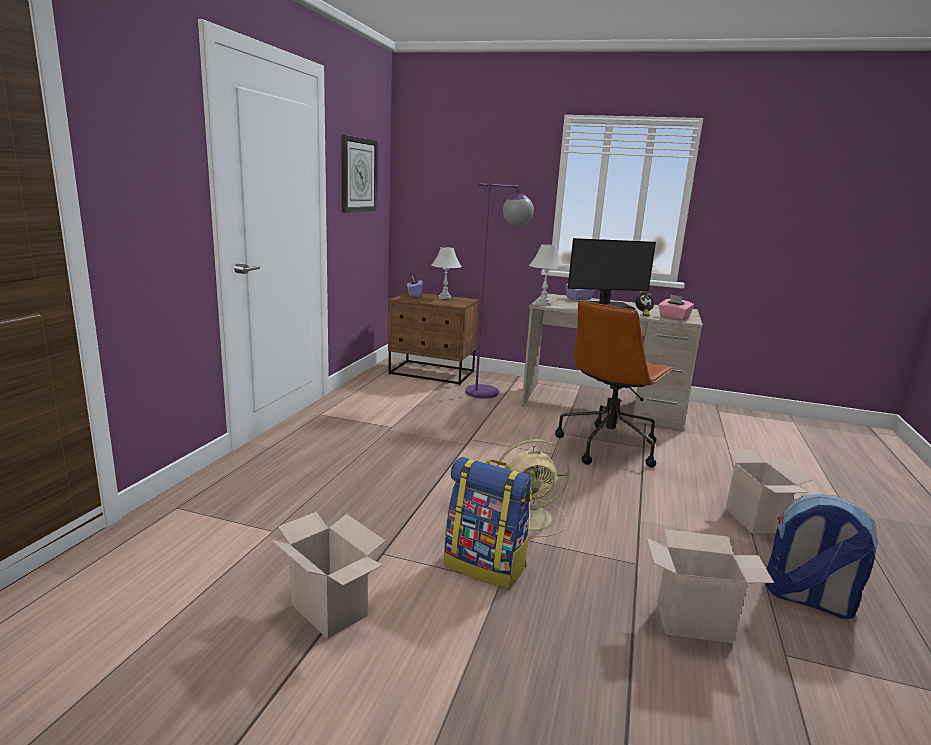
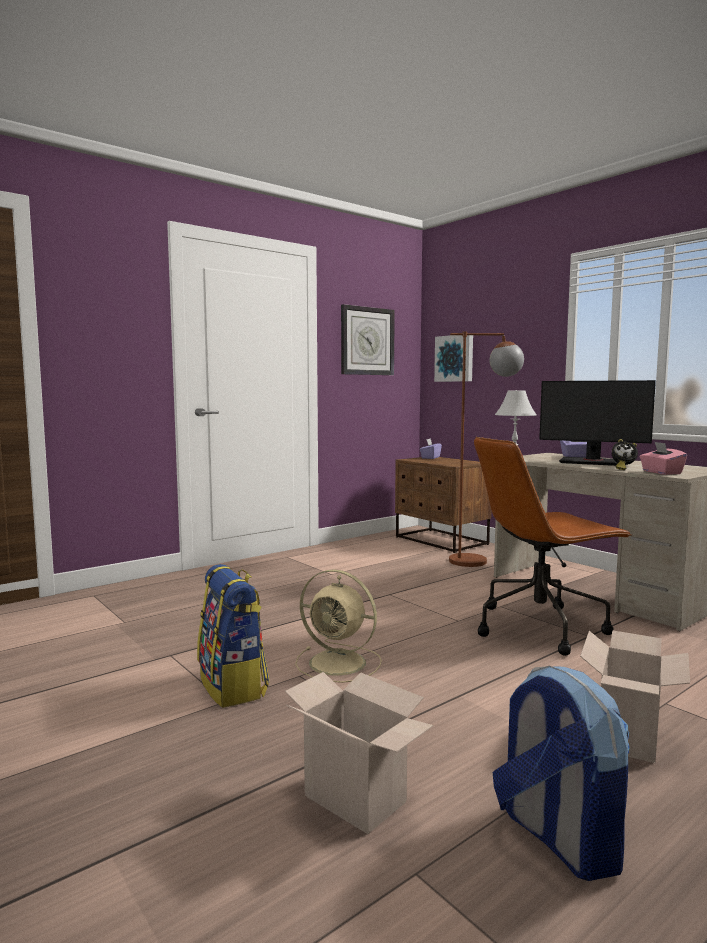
camera: 35 degrees right, 10 degrees down
cardboard box [271,512,385,639] -> none
white table lamp [431,247,462,299] -> none
purple floor lamp [465,182,534,399] -> brown floor lamp [449,331,524,567]
none -> picture [434,335,473,382]

